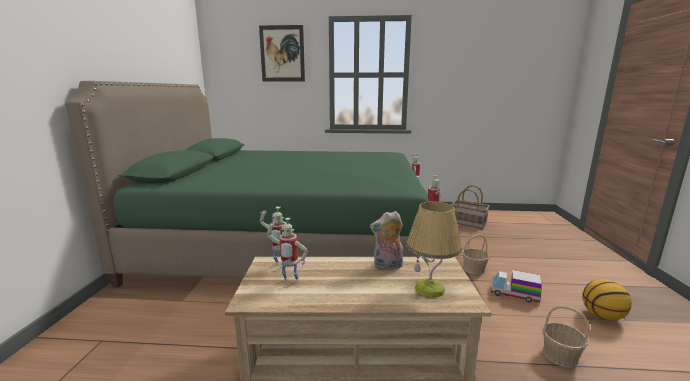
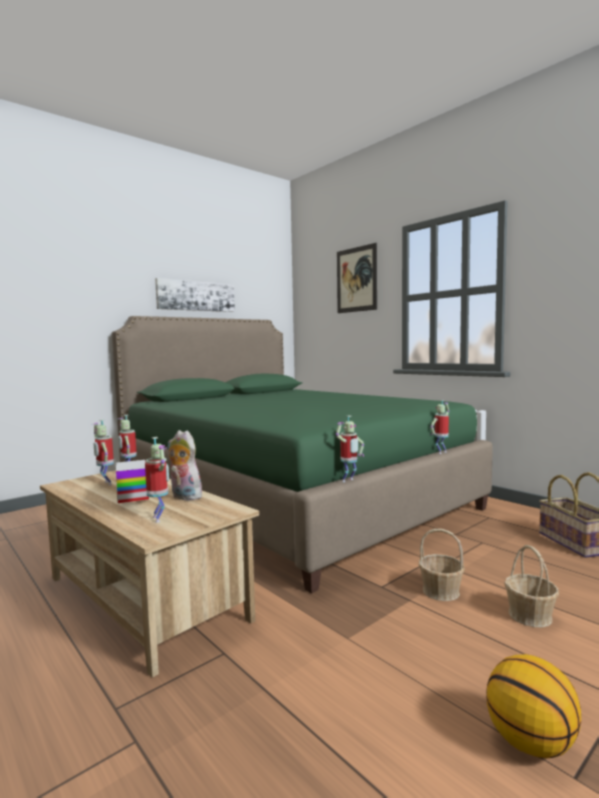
camera: 45 degrees right, 10 degrees down
table lamp [406,201,462,298] -> toy robot [145,437,169,523]
toy truck [491,270,542,302] -> toy truck moved to [116,460,149,503]
basket [542,306,589,368] -> basket moved to [504,545,559,627]
none -> picture [155,278,235,312]

